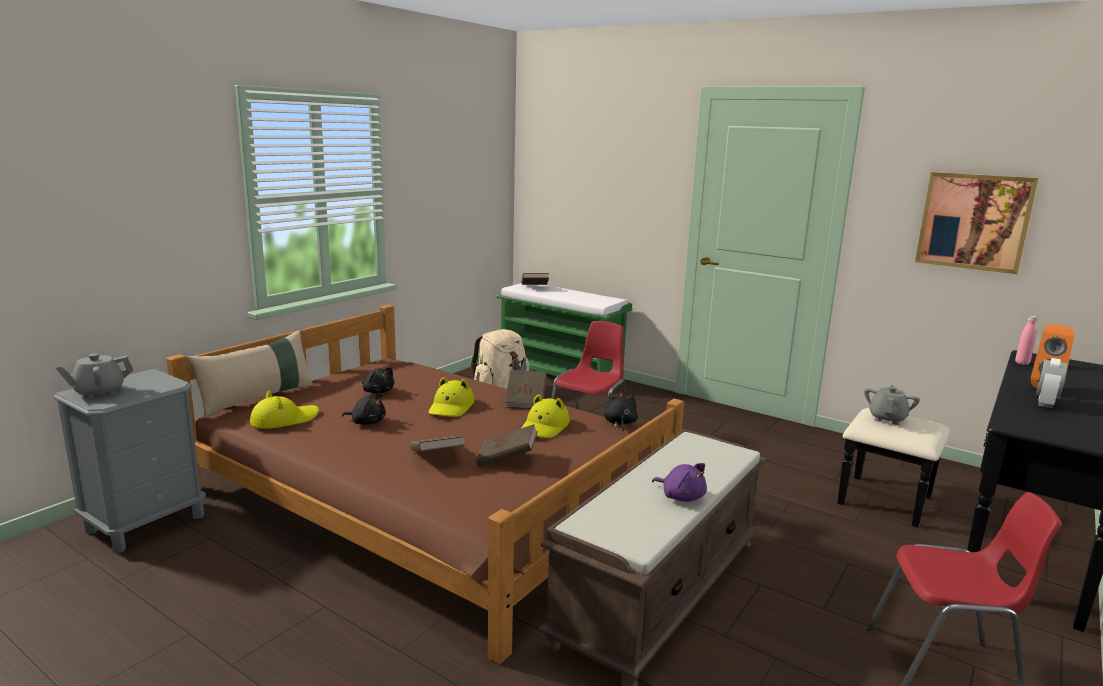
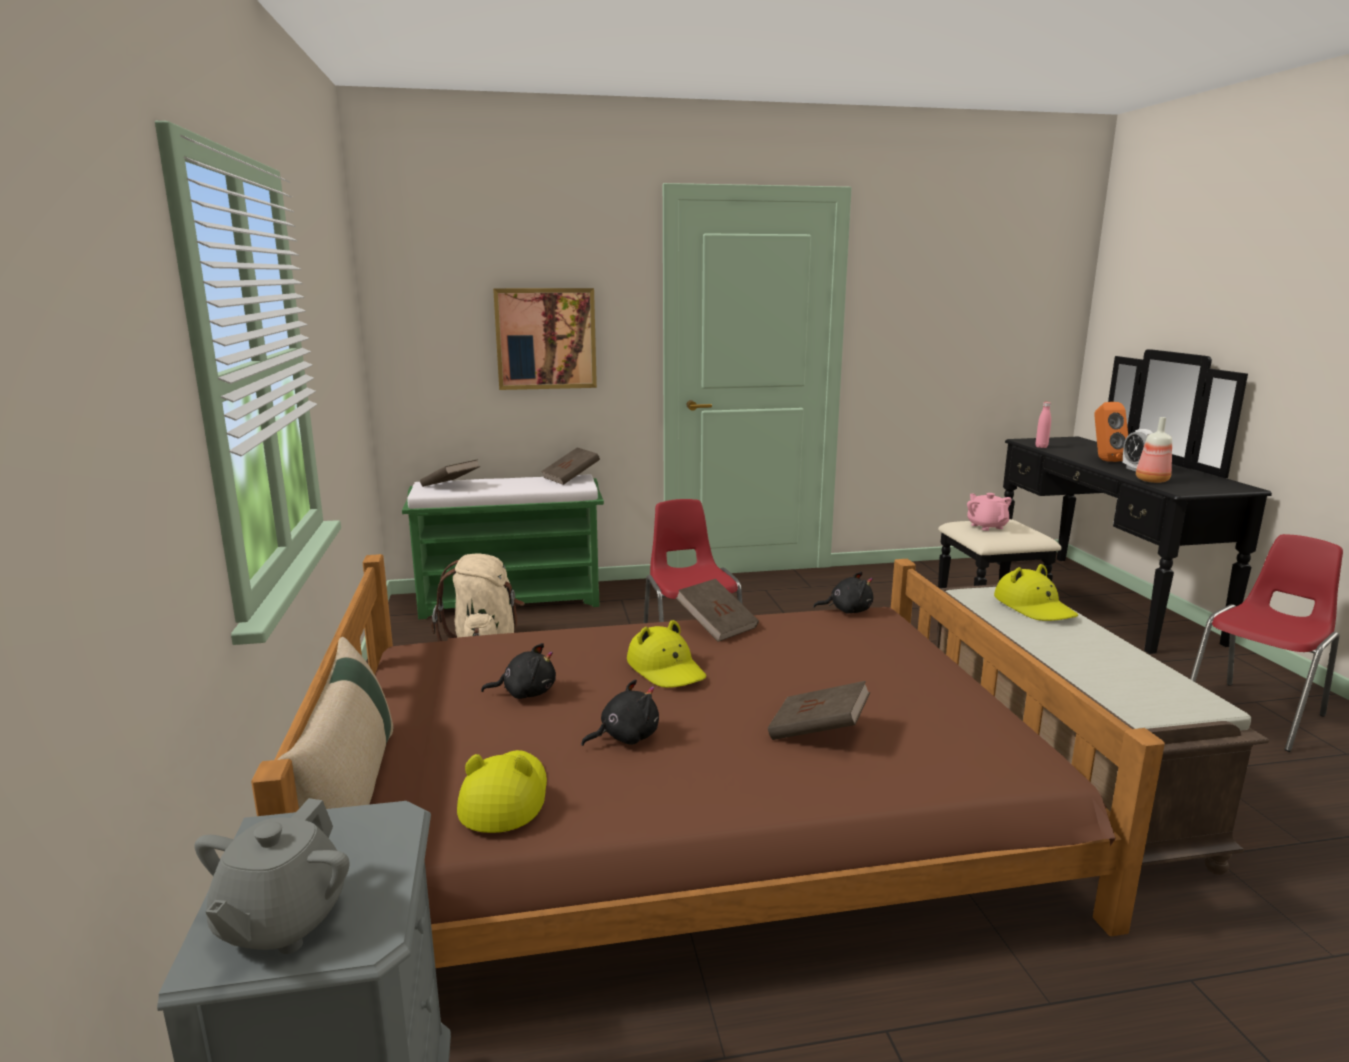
camera: 45 degrees left, 0 degrees up
brown book [476,424,538,467] -> brown book moved to [541,448,600,485]
yellow hat [522,394,570,438] -> yellow hat moved to [994,564,1078,621]
black plush toy [604,392,638,432] -> black plush toy turned 135 degrees clockwise [813,572,873,614]
purple plush toy [652,463,707,502] -> none
grey teapot [864,385,920,425] -> pink teapot [967,493,1012,531]
picture [915,172,1038,274] -> picture moved to [493,288,597,390]
none -> bottle [1136,417,1172,483]

